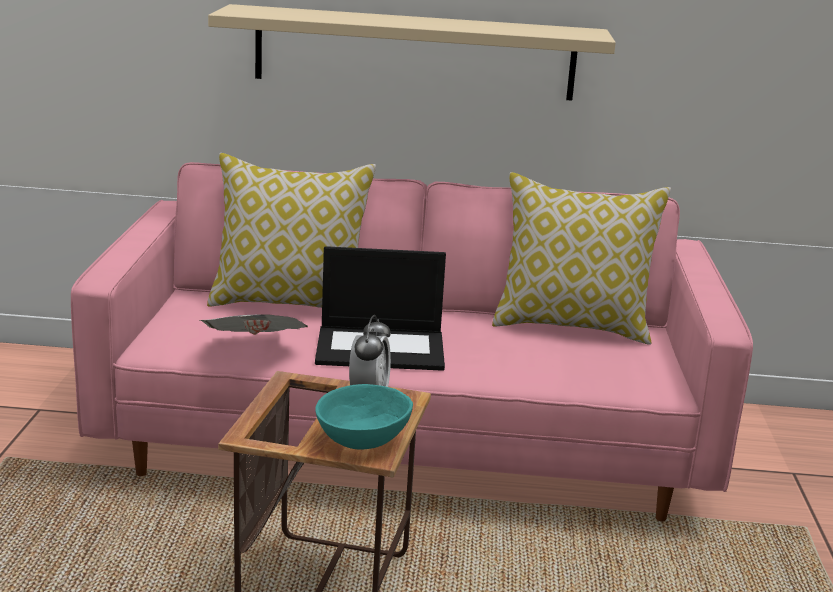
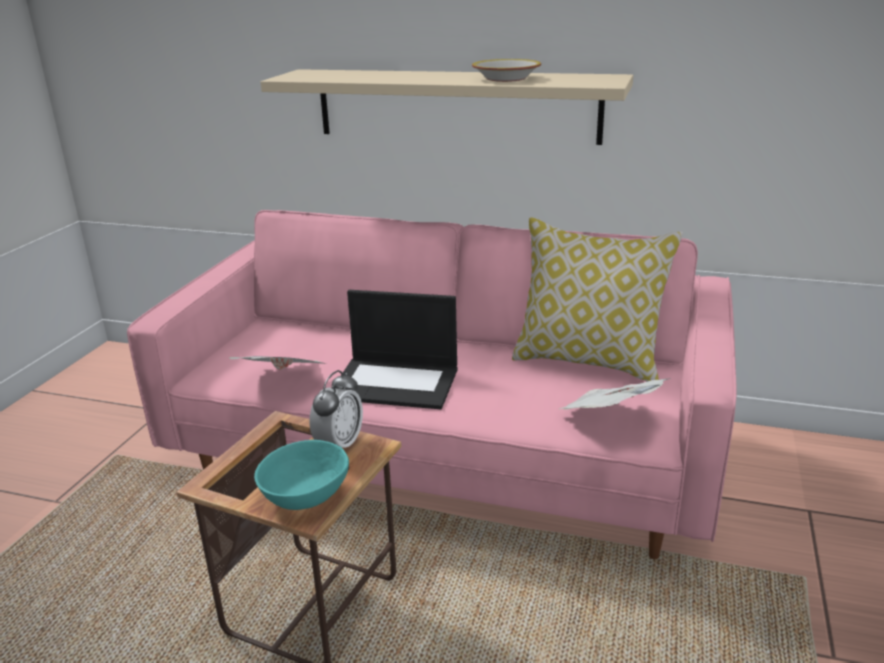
camera: 15 degrees right, 5 degrees up
pillow [207,153,376,308] -> none
none -> bowl [472,59,541,82]
none -> newspaper [559,378,671,410]

